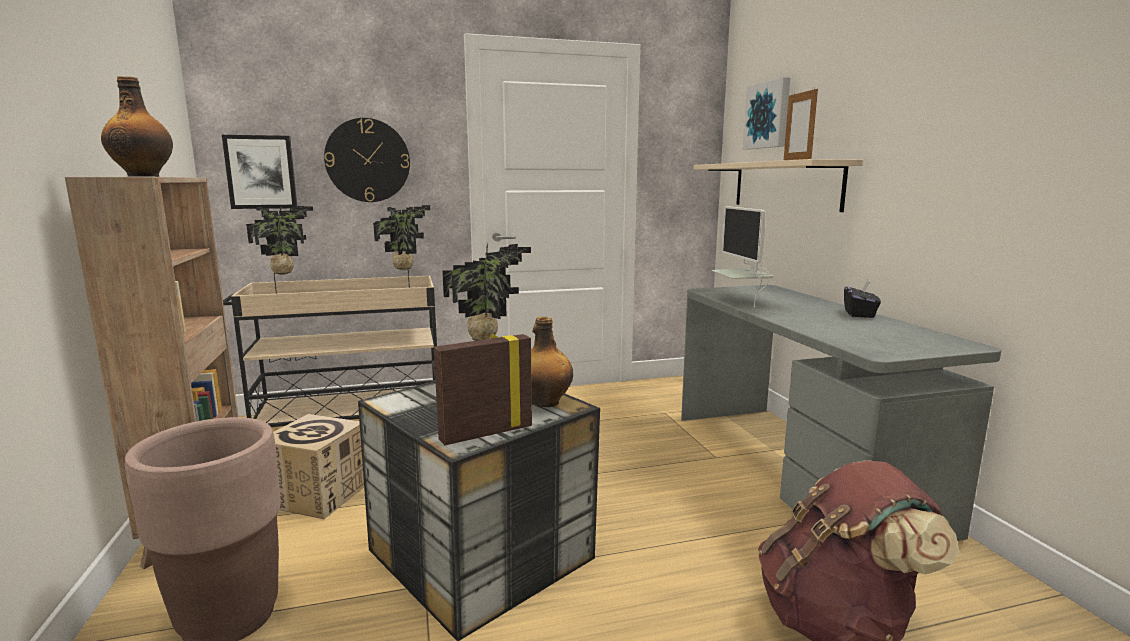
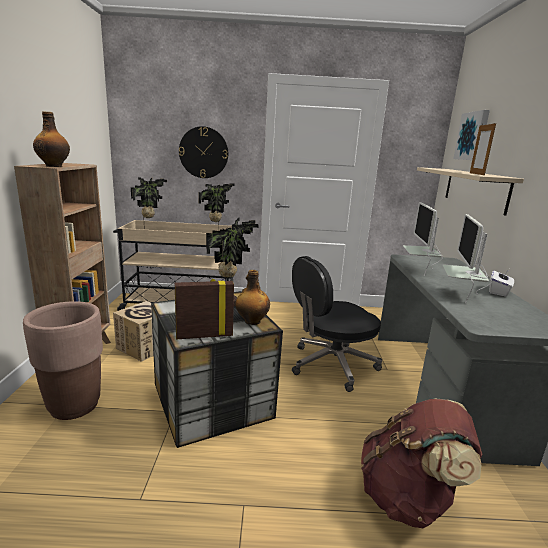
camera: 15 degrees right, 5 degrees up
picture [222,135,297,209] -> none
black tissue box [844,280,881,318] -> white tissue box [489,269,514,297]
none -> black office chair [292,256,382,392]
none -> monitor [443,214,491,304]

